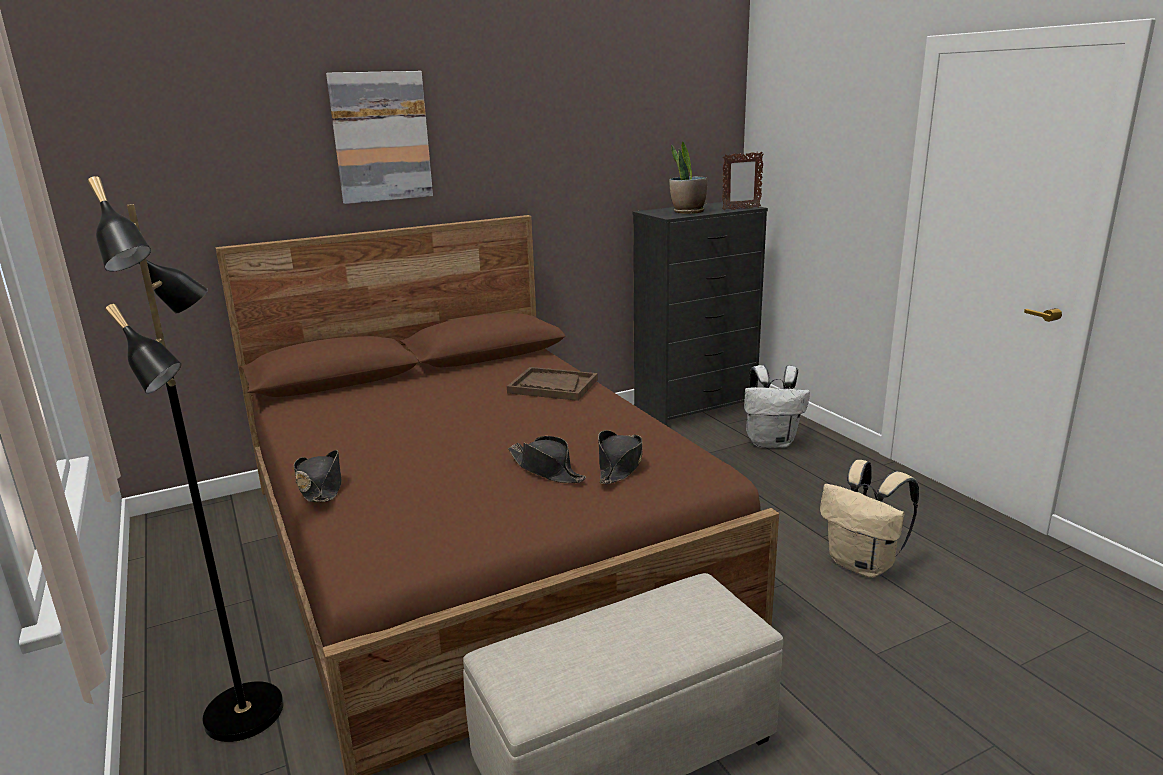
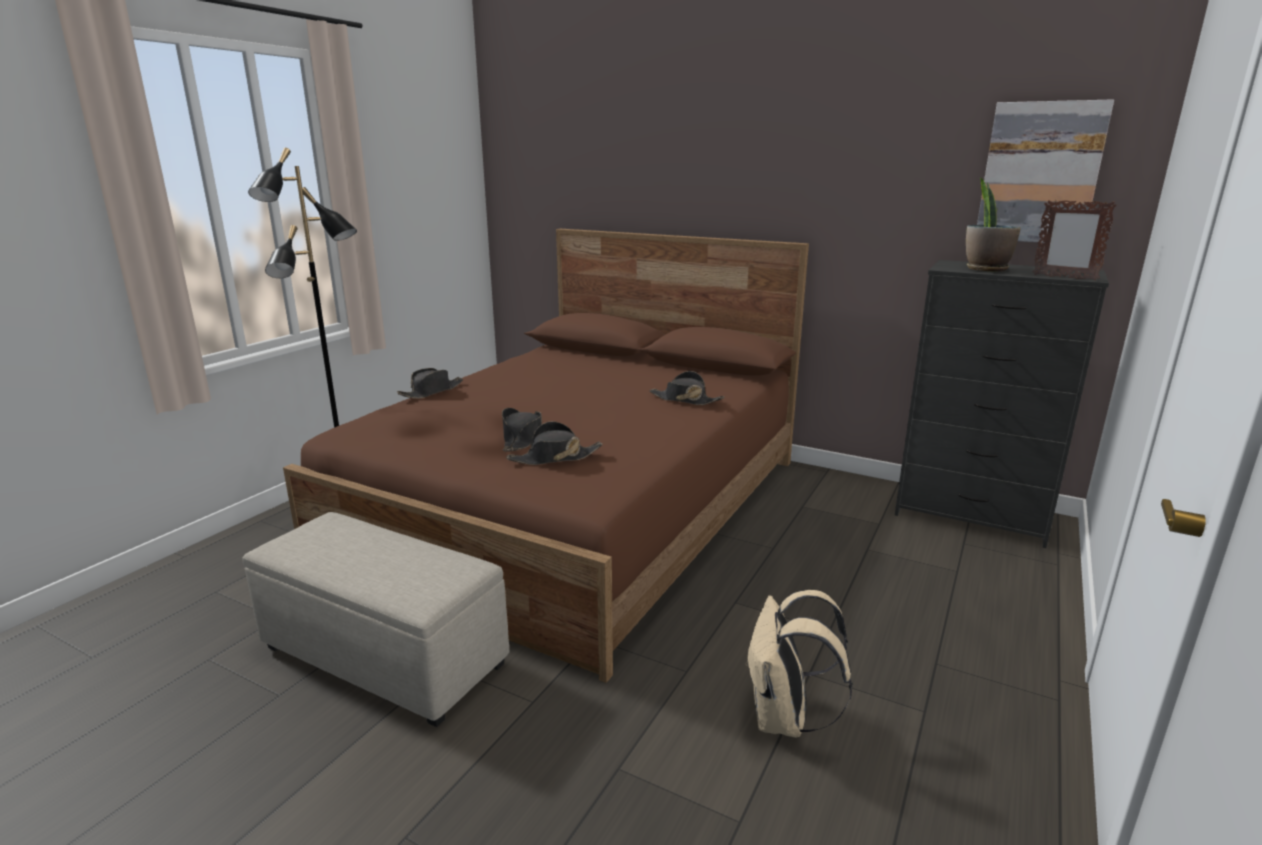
camera: 55 degrees right, 0 degrees up
picture [326,71,433,204] -> picture moved to [977,99,1114,243]
brown tray [507,367,598,401] -> black hat [650,371,724,405]
white backpack [744,365,810,448] -> none

